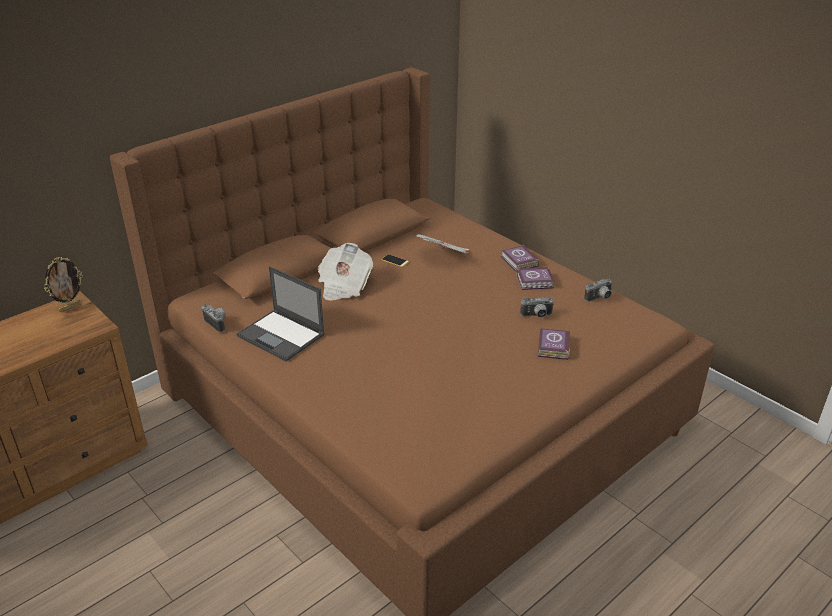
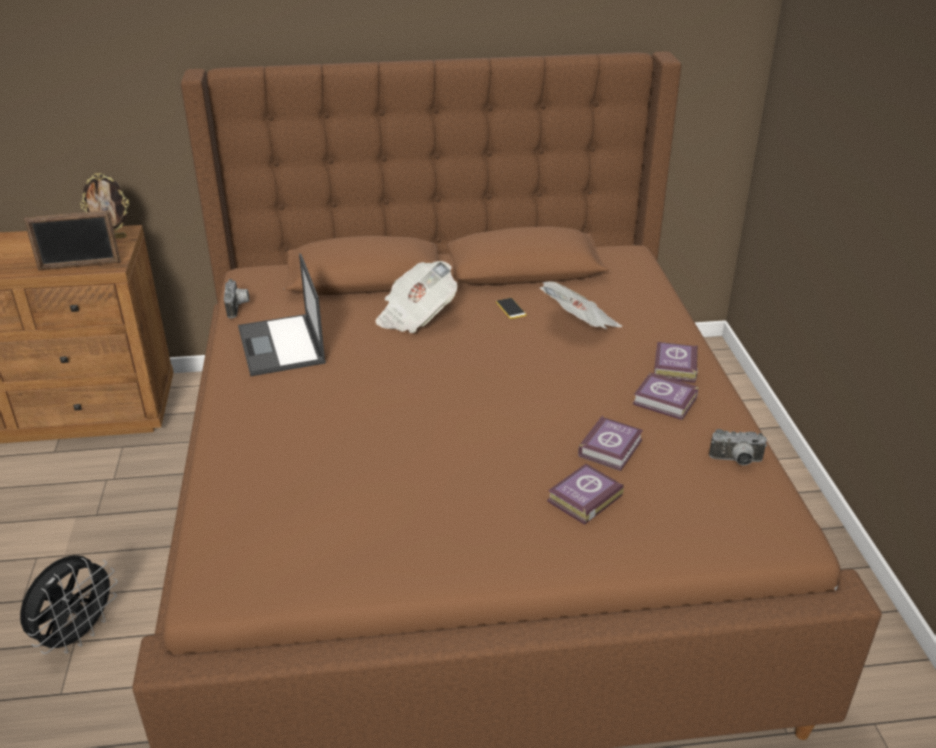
camera: 35 degrees right, 0 degrees up
camera [520,297,554,318] -> book [578,416,643,471]
none -> black fan [20,555,118,654]
none -> picture frame [24,210,121,271]

